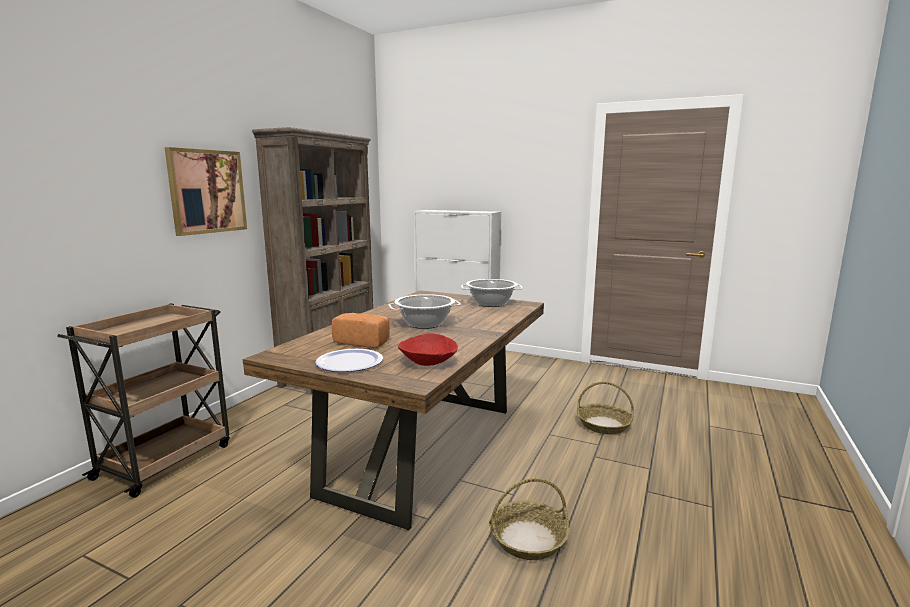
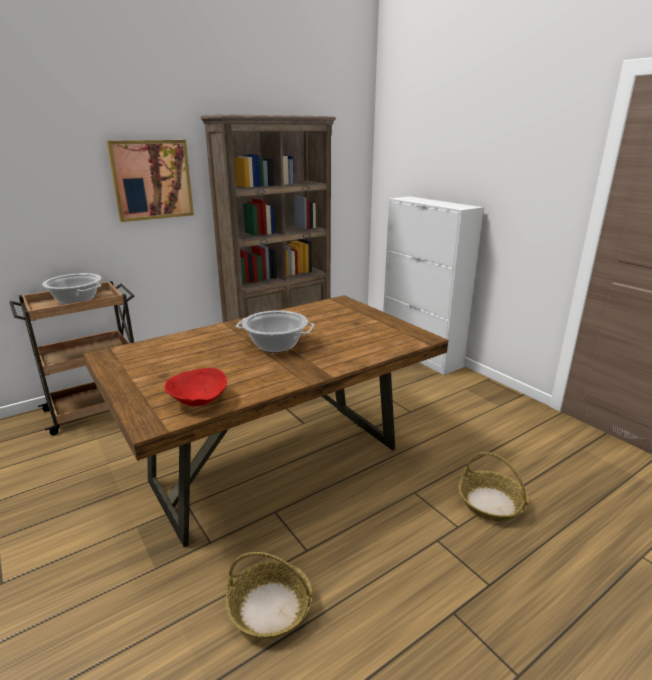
camera: 30 degrees right, 10 degrees up
plate [315,349,383,372] -> none
bread [332,313,390,348] -> none
cooking pot [461,279,523,307] -> cooking pot moved to [42,273,101,305]

